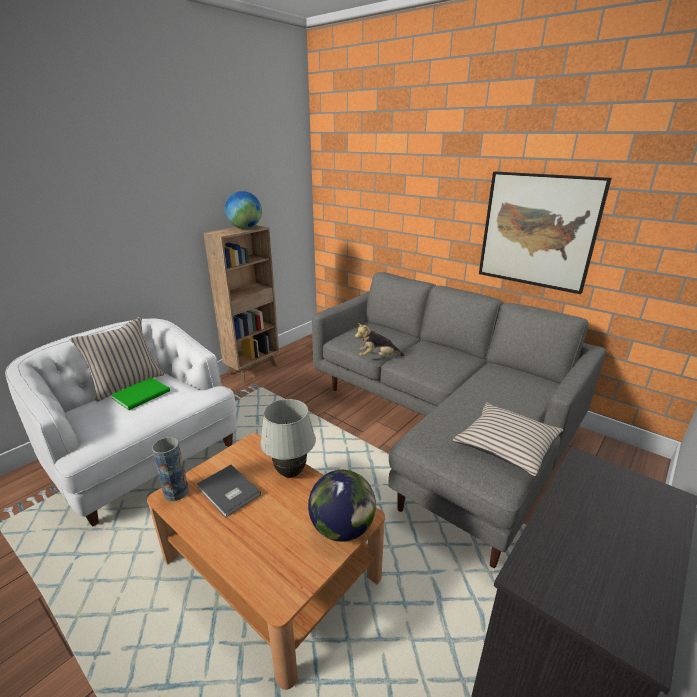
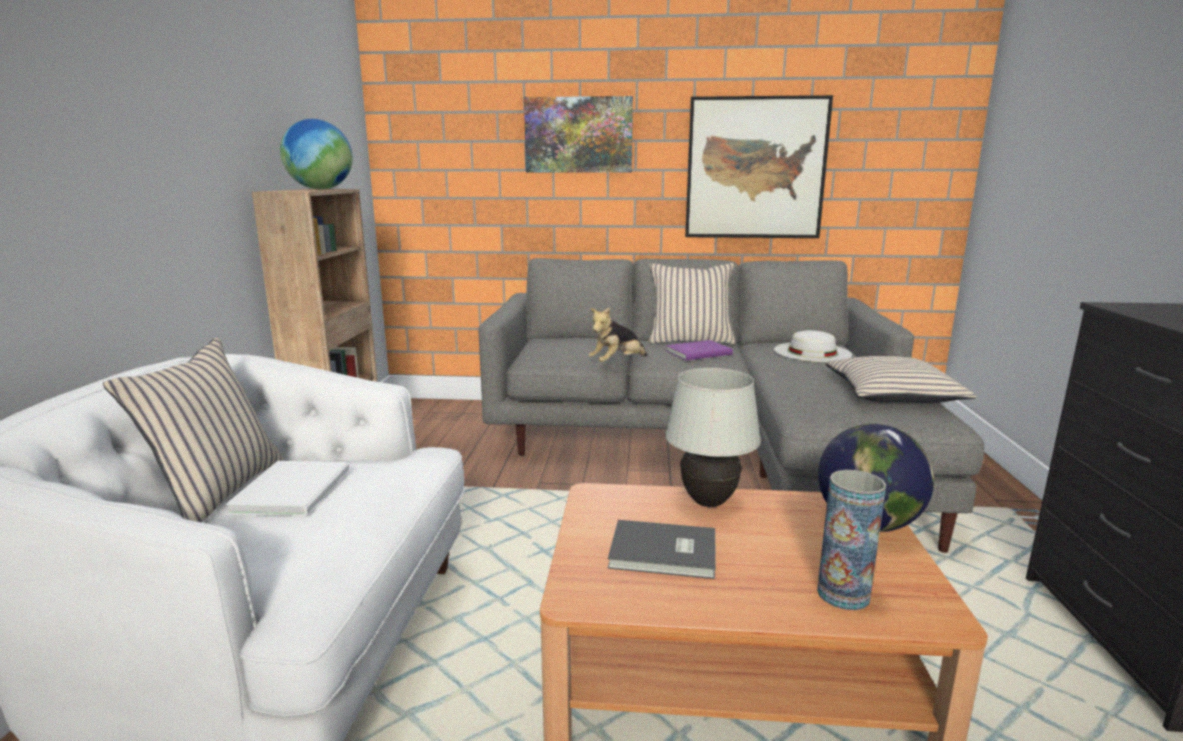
camera: 35 degrees left, 10 degrees down
green book [111,377,170,410] -> white book [226,461,349,516]
vase [152,437,189,501] -> vase moved to [817,470,886,610]
none -> picture [524,96,633,173]
none -> beige pillow [649,263,736,344]
none -> purple book [665,340,733,360]
none -> white hat [774,330,852,362]

